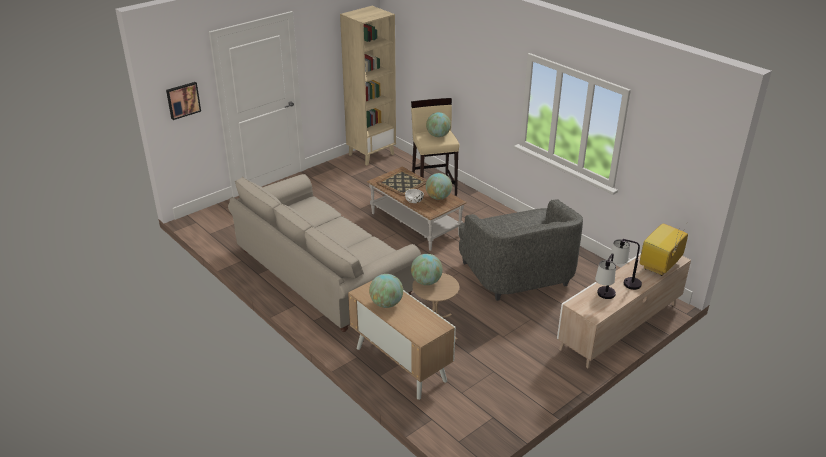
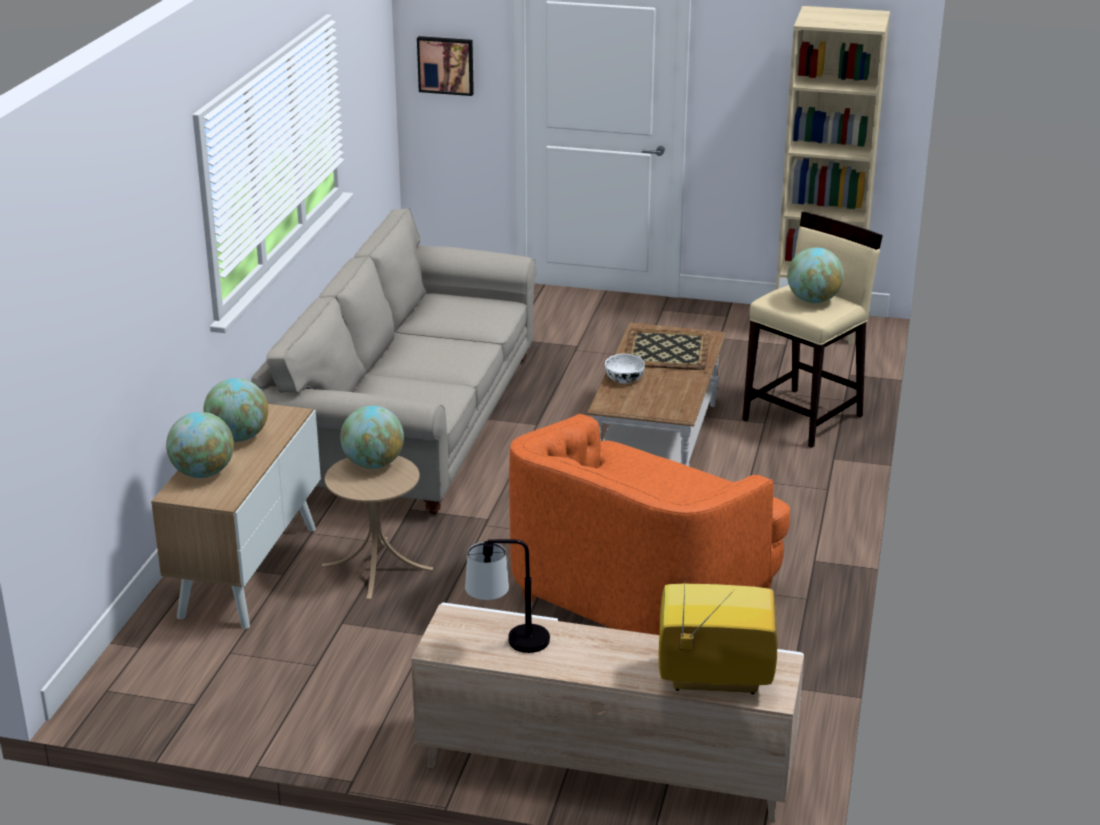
camera: 55 degrees right, 5 degrees down
globe [426,173,452,200] -> globe moved to [166,412,234,478]
grey armchair [459,199,583,301] -> orange armchair [509,413,790,635]
table lamp [610,239,642,290] -> none

